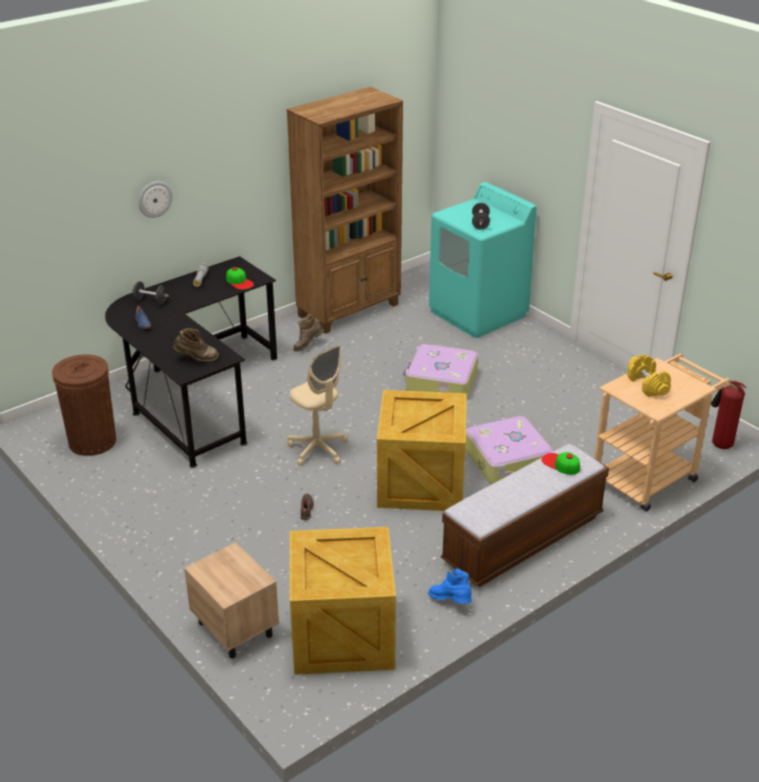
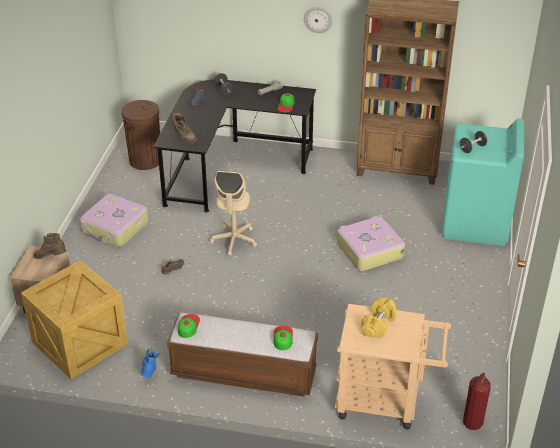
camera: 50 degrees right, 5 degrees up
wall clock [138,181,173,218] -> wall clock moved to [304,7,333,33]
brown boot [293,315,324,352] -> brown boot moved to [34,233,67,259]
crate [377,390,467,511] -> none
suitcase [465,416,553,484] -> suitcase moved to [79,194,149,247]
none -> cap [178,314,200,338]

